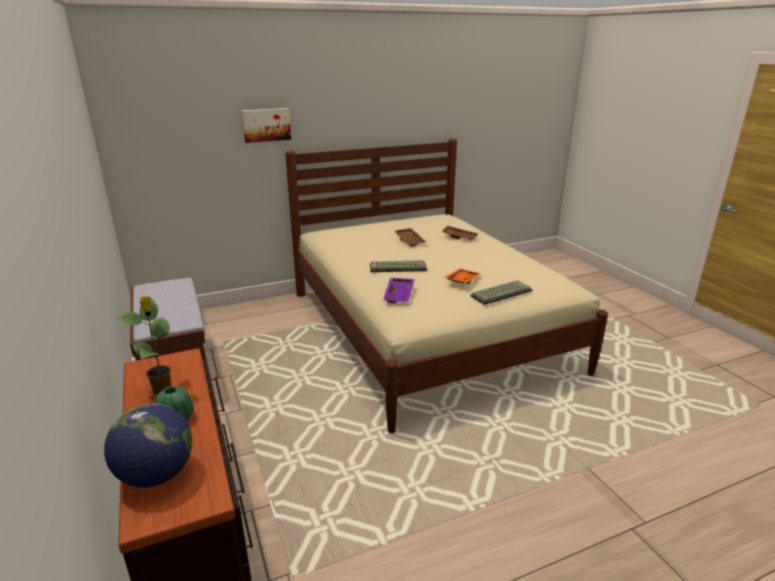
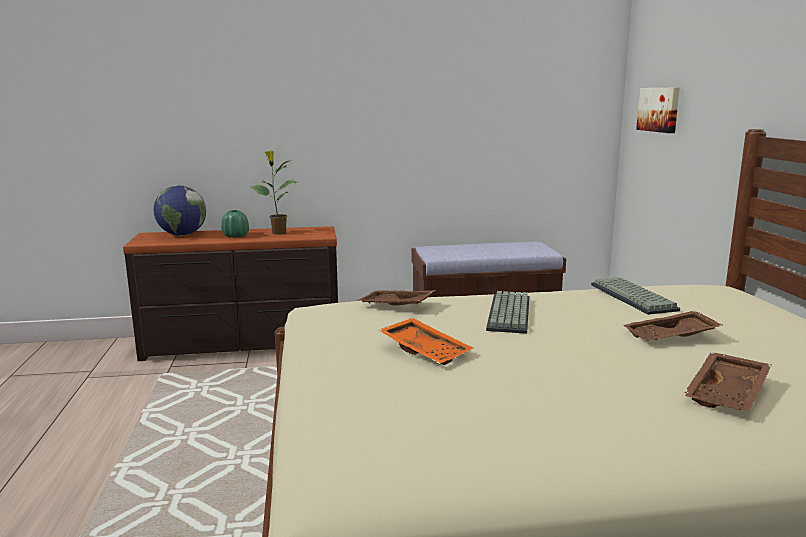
camera: 105 degrees right, 10 degrees down
picture [241,108,291,143] -> picture moved to [636,88,680,133]
purple tray [383,278,415,303] -> brown tray [357,290,436,306]
keyboard [470,280,533,305] -> keyboard moved to [591,277,680,315]

